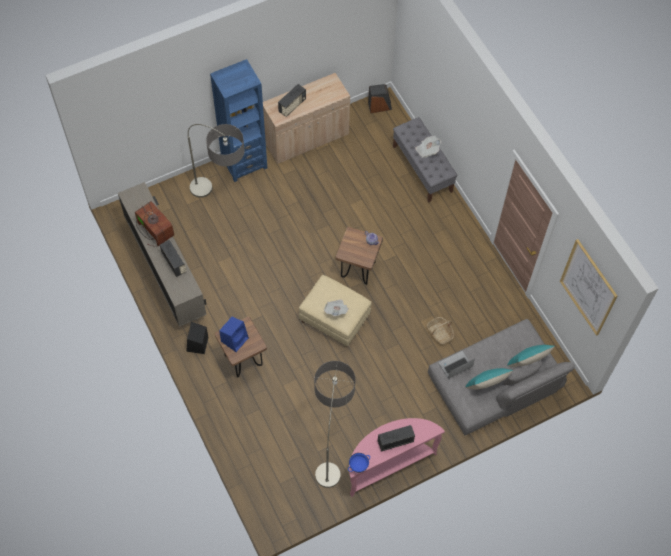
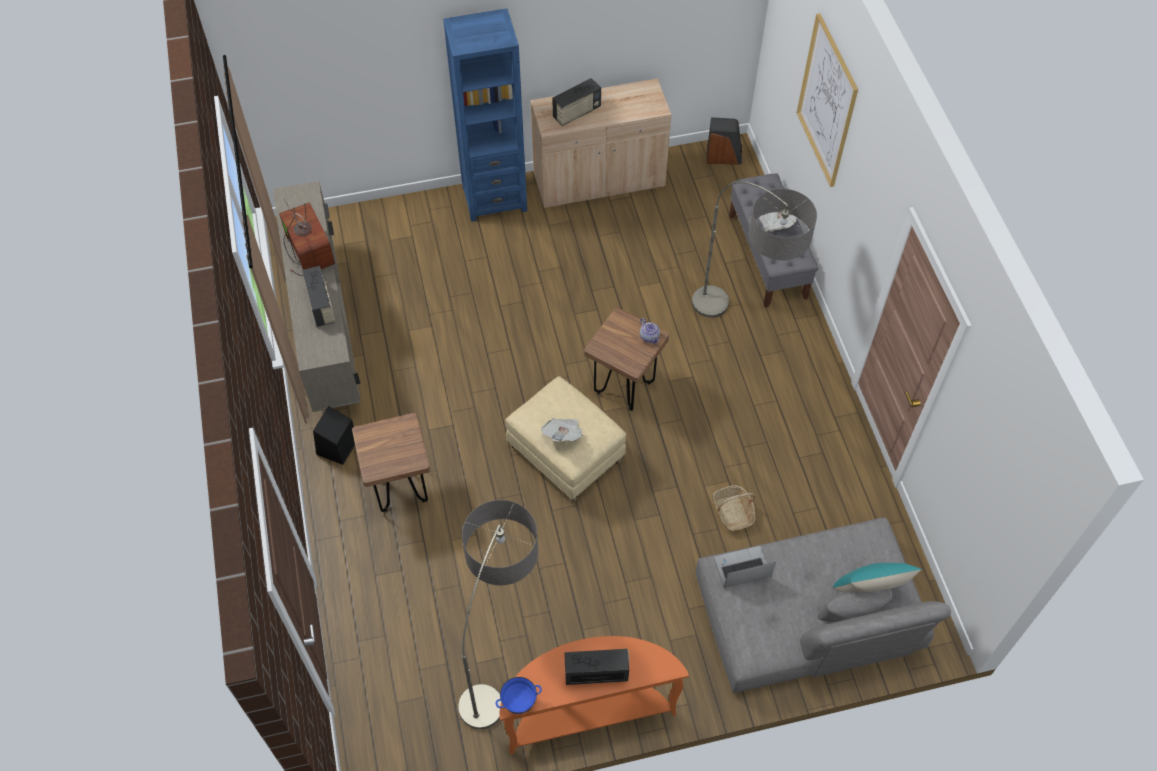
camera: 15 degrees right, 5 degrees down
floor lamp [188,124,244,198] -> floor lamp moved to [692,182,817,318]
blue speaker [219,317,249,352] -> none
pink console table [349,418,445,497] -> orange console table [499,636,689,755]
turquoise pillow [466,368,513,390] -> none
picture [560,239,617,336] -> picture moved to [797,13,858,187]

